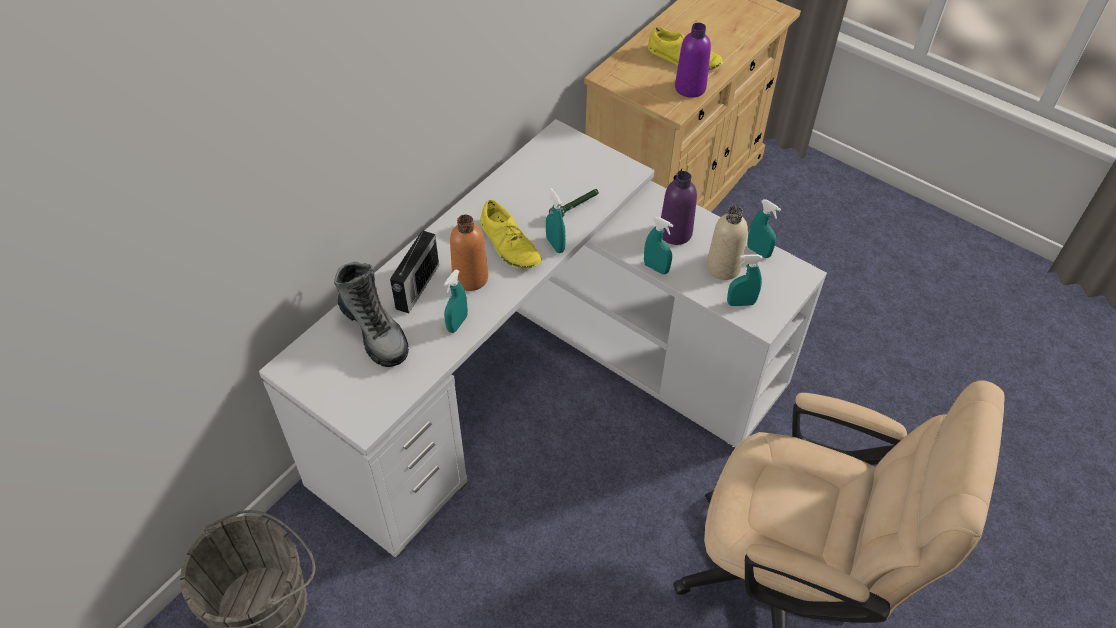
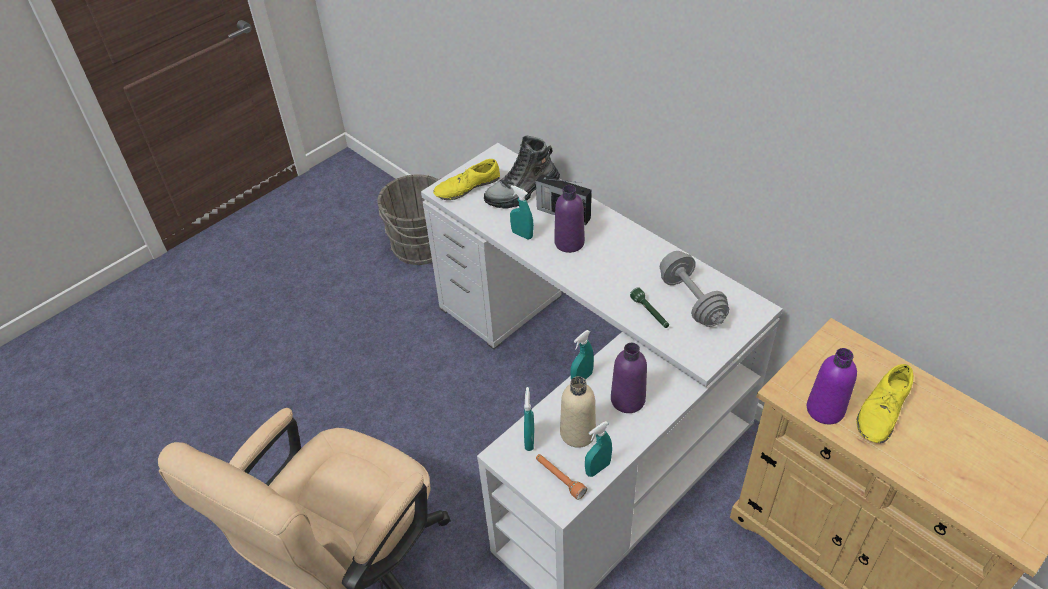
camera: 100 degrees right, 5 degrees down
orange bottle [450,215,488,291] -> purple bottle [554,185,585,253]
yellow shoe [480,200,542,269] -> yellow shoe moved to [433,159,500,200]
turquoise spray bottle [546,187,566,253] -> none
none -> orange flashlight [536,454,587,500]
none -> grey dumbbell [660,251,729,327]

